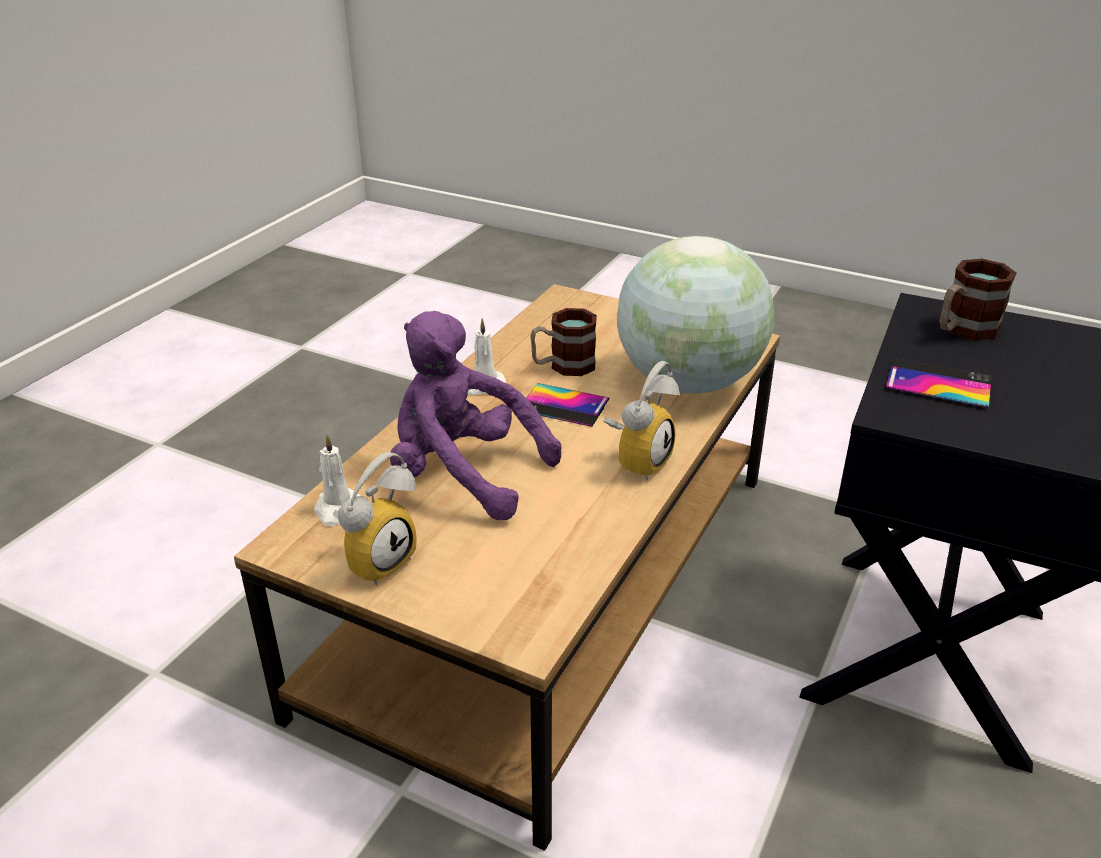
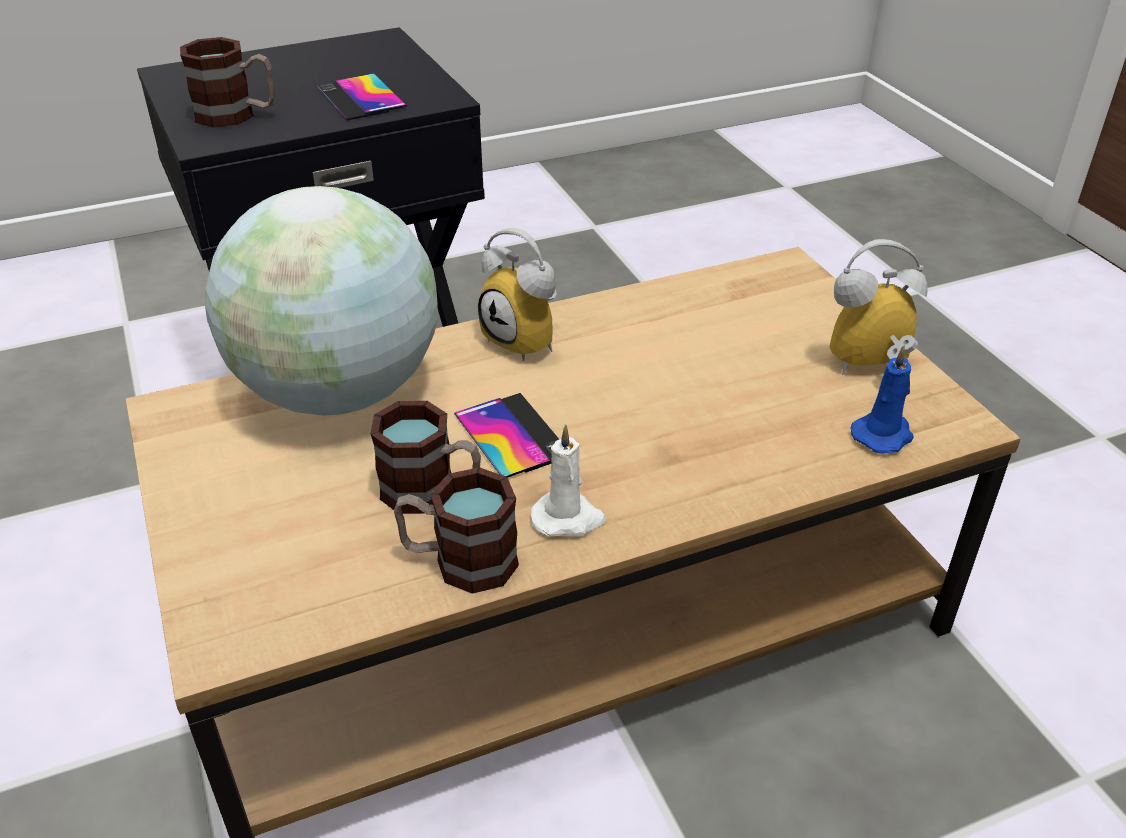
camera: 140 degrees left, 5 degrees up
white candle [314,434,361,526] -> blue candle [850,345,914,454]
purple plush toy [390,311,561,520] -> none
alarm clock [603,361,680,480] -> alarm clock turned 120 degrees counterclockwise [478,228,557,361]
none -> mug [394,467,519,594]

